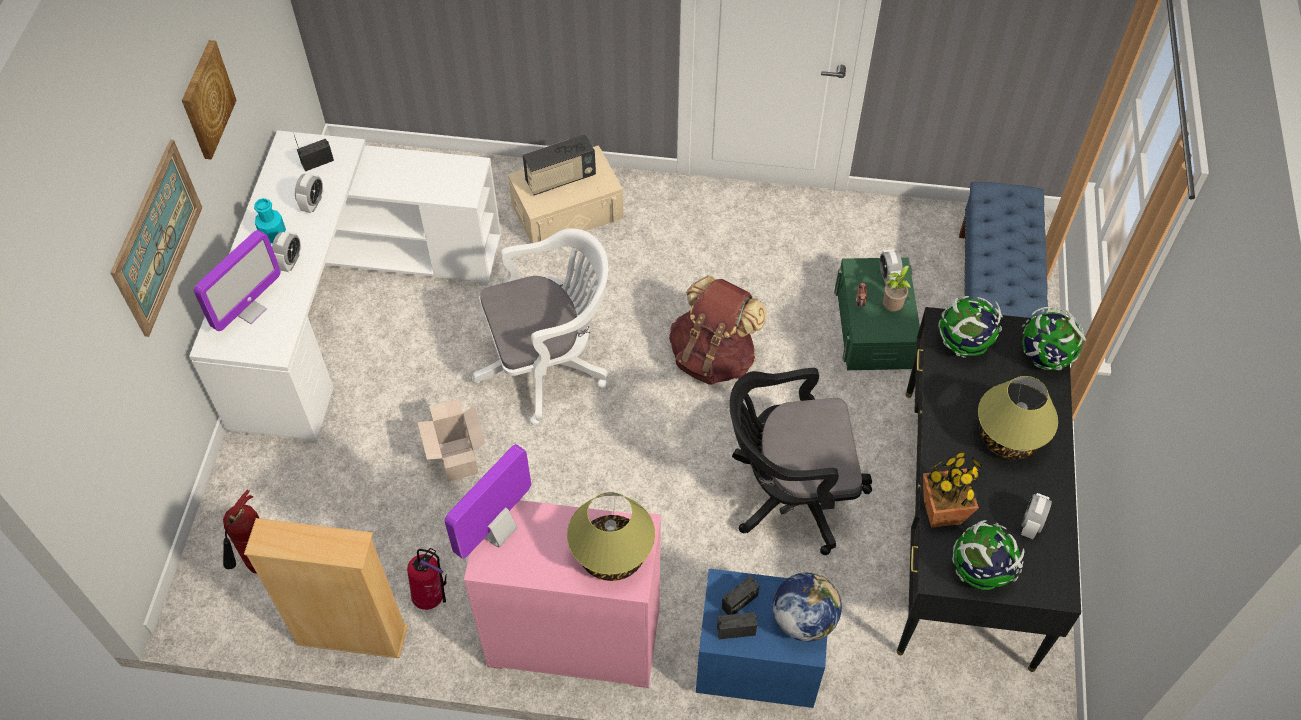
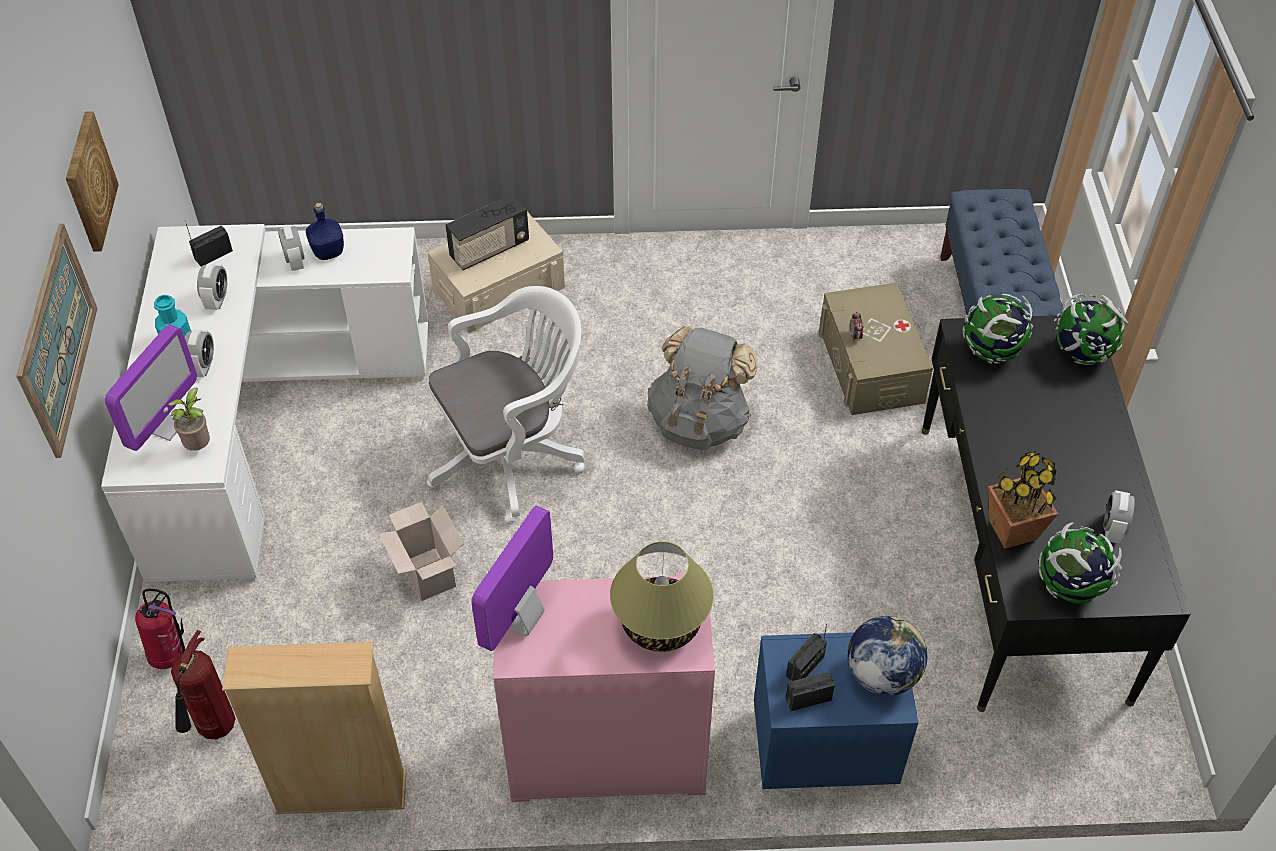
camera: 10 degrees left, 5 degrees down
fire extinguisher [407,548,447,610] -> fire extinguisher moved to [135,589,185,669]
brown backpack [669,276,767,385] -> grey backpack [647,326,758,450]
black office chair [729,368,872,555] -> none
green storage box [834,257,920,370] -> beige storage box [819,282,933,415]
alarm clock [880,249,903,285] -> alarm clock moved to [278,225,305,271]
potted plant [883,265,912,311] -> potted plant moved to [168,388,210,451]
table lamp [978,376,1058,459] -> none
none -> blue bottle [306,203,344,260]

